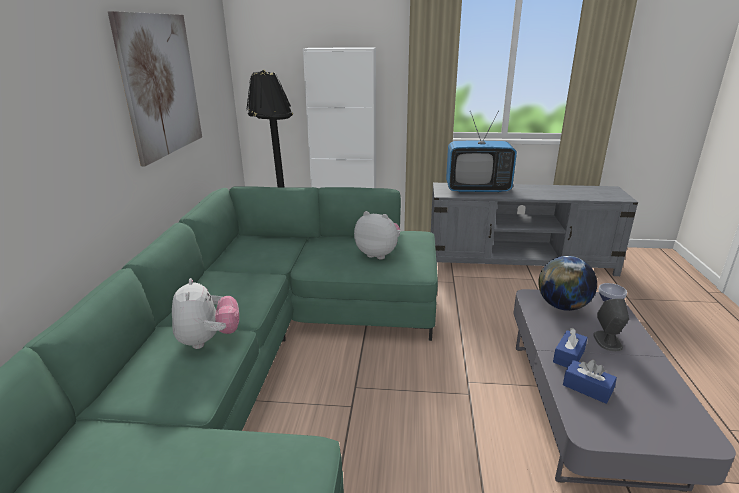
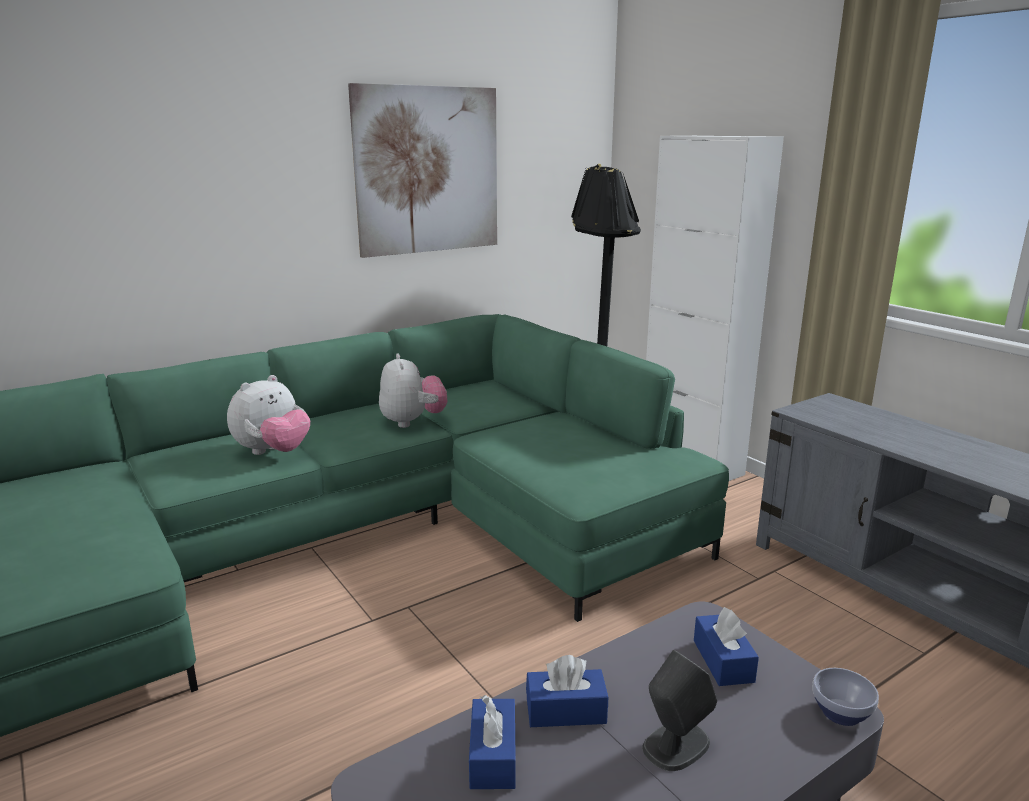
camera: 50 degrees right, 5 degrees down
plush toy [354,211,400,260] -> plush toy moved to [379,353,448,428]
television [446,111,517,193] -> none
globe [539,256,597,311] -> blue tissue box [694,607,759,686]

